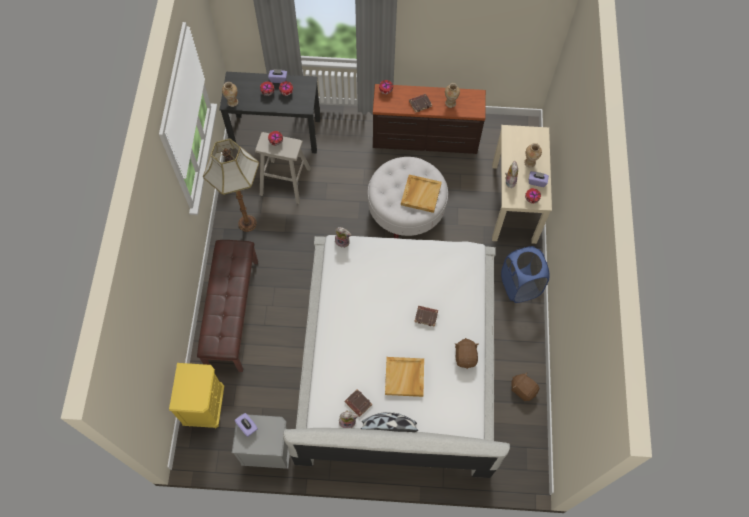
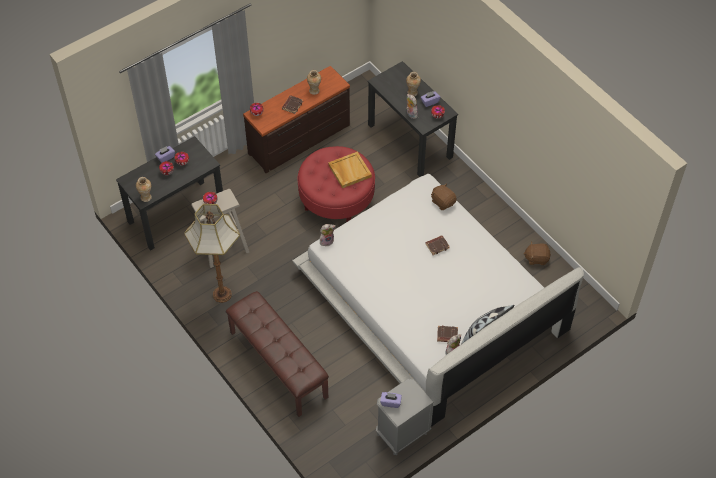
camera: 40 degrees left, 10 degrees down
yellow nightstand [169,363,224,428] -> none
white ottoman [368,157,448,238] -> red ottoman [298,146,375,222]
beige tray [385,357,424,397] -> none
brown plush toy [455,338,479,369] -> brown plush toy moved to [431,183,457,210]
beige desk [492,125,552,244] -> black desk [367,61,458,177]
blue laundry basket [501,246,549,303] -> none

